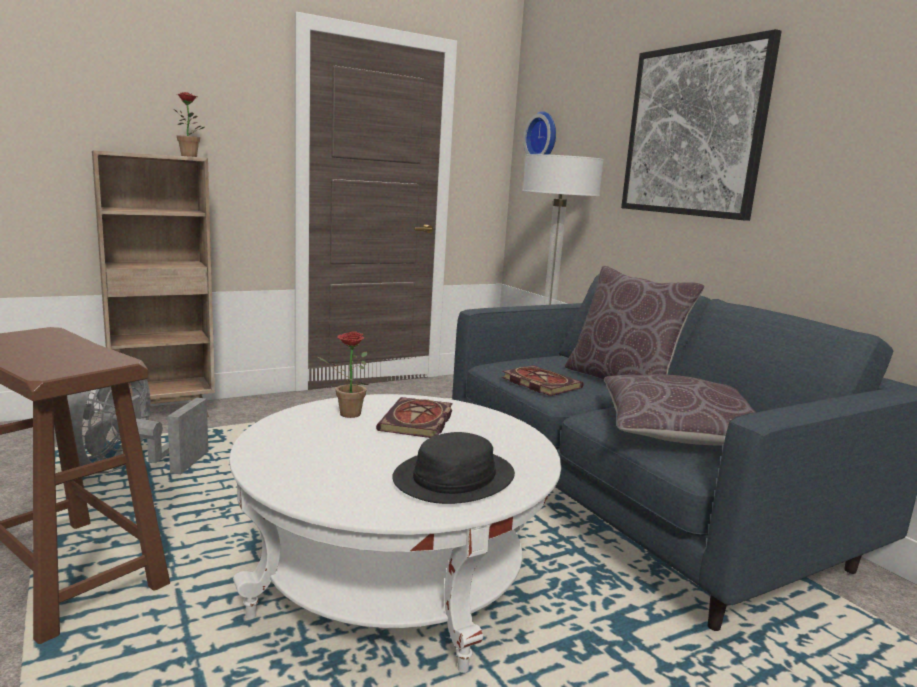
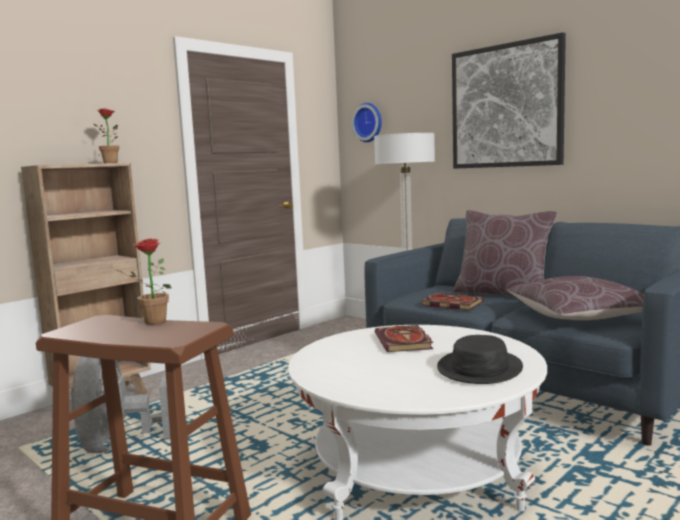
camera: 15 degrees left, 5 degrees down
potted plant [318,331,369,418] -> potted plant moved to [114,238,172,325]

